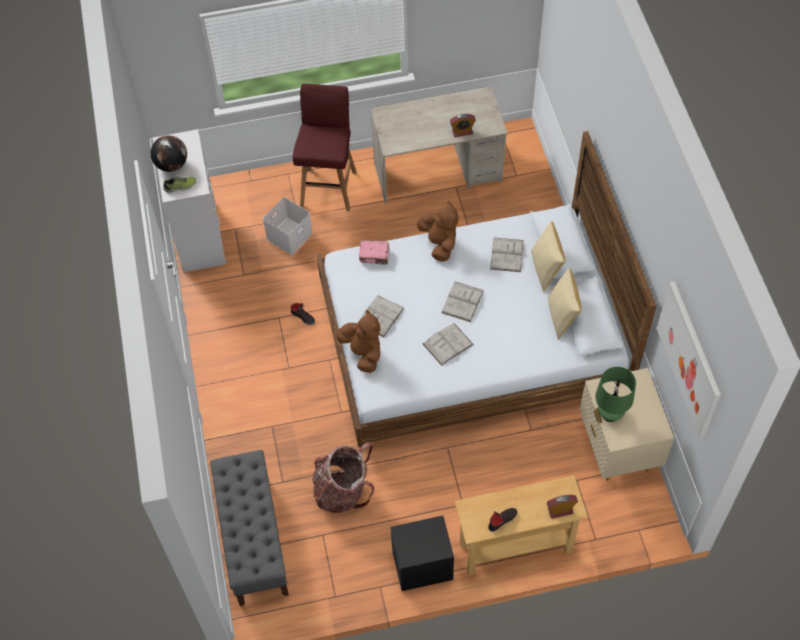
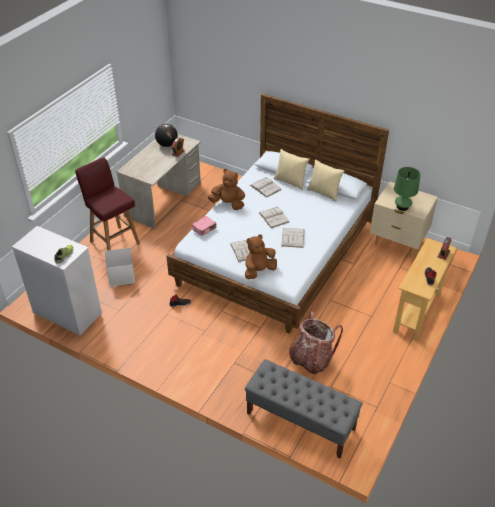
camera: 50 degrees left, 15 degrees down
globe [151,135,187,172] -> globe moved to [155,124,178,147]
brown plush toy [336,310,380,373] -> brown plush toy turned 45 degrees counterclockwise [245,234,277,279]
black nightstand [391,516,454,591] -> none
picture [657,281,721,438] -> none

